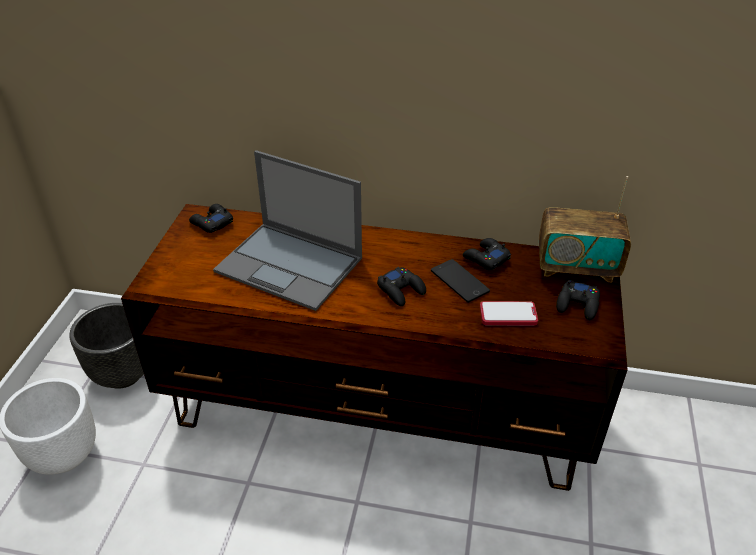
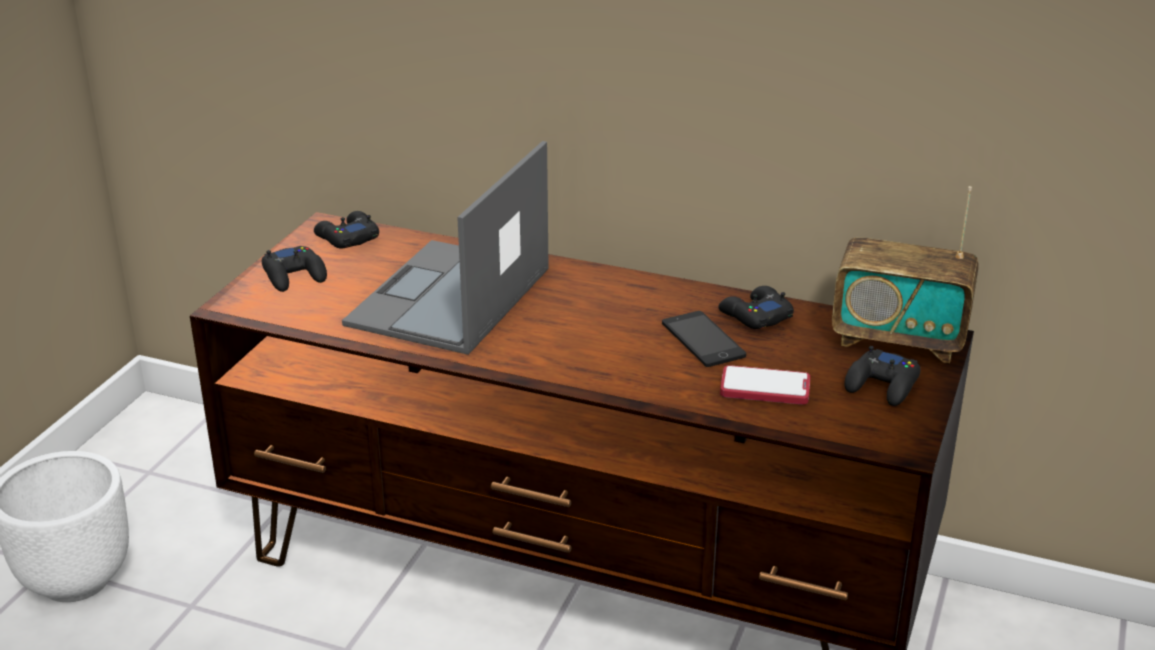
camera: 10 degrees right, 10 degrees down
black planter [69,303,144,389] -> none
laptop [213,150,362,311] -> laptop turned 75 degrees clockwise [342,141,549,355]
black game controller [377,267,426,306] -> black game controller moved to [262,246,327,292]

